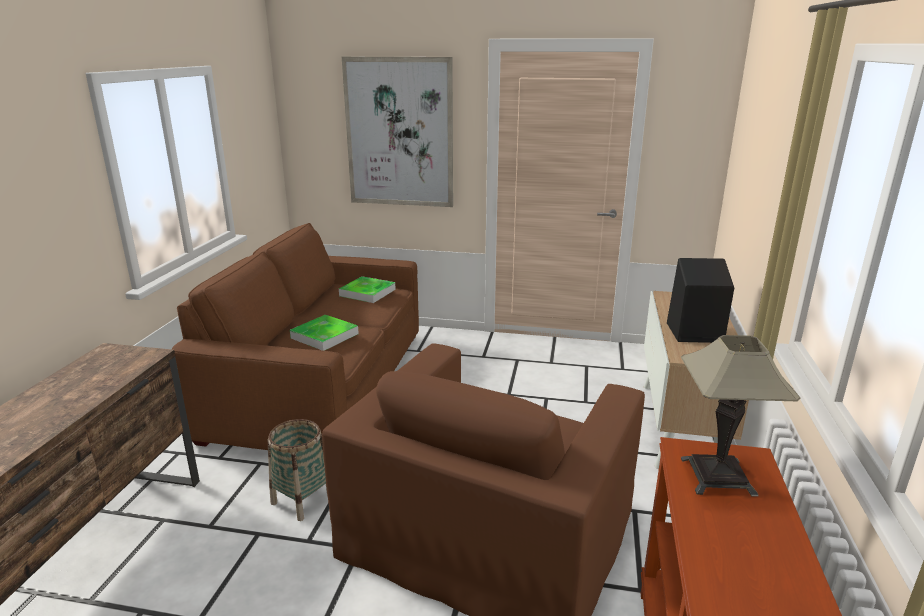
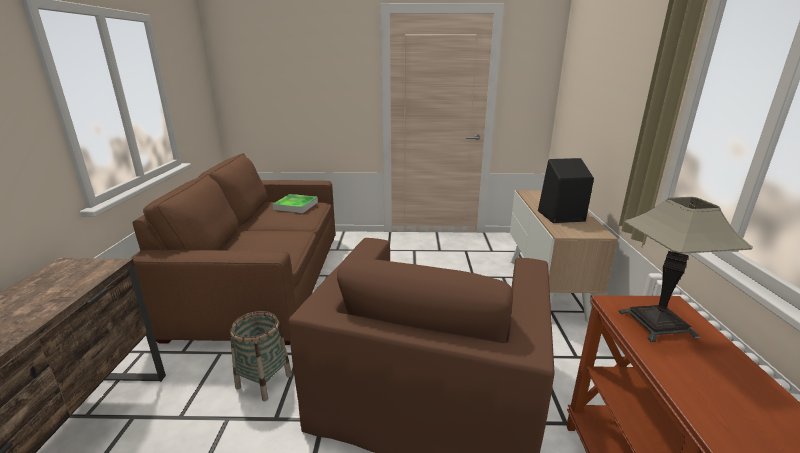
camera: 10 degrees left, 0 degrees up
tray [290,315,359,351] -> none
picture [342,57,453,207] -> none

